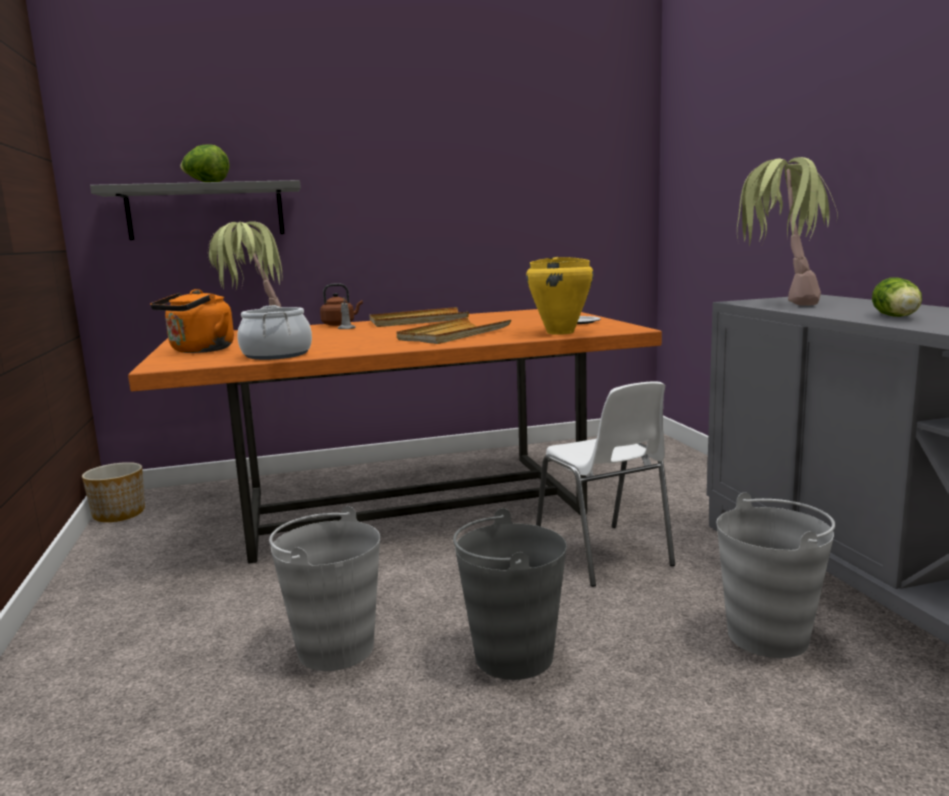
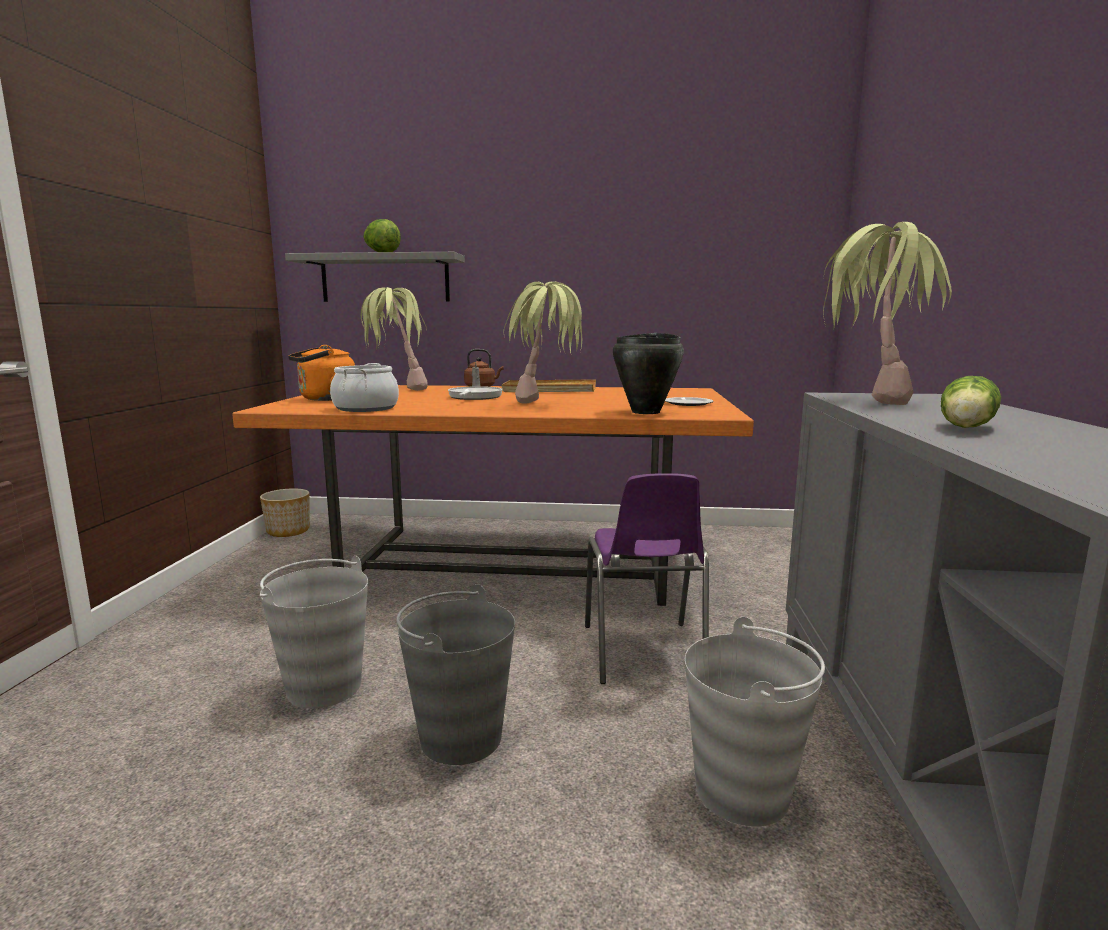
camera: 20 degrees right, 0 degrees up
beige tray [396,317,511,344] -> potted plant [504,281,582,404]
yellow cooking pot [526,257,594,335] -> black cooking pot [613,333,684,414]
white chair [536,382,675,587] -> purple chair [585,473,709,684]
none -> frying pan [448,386,503,400]

